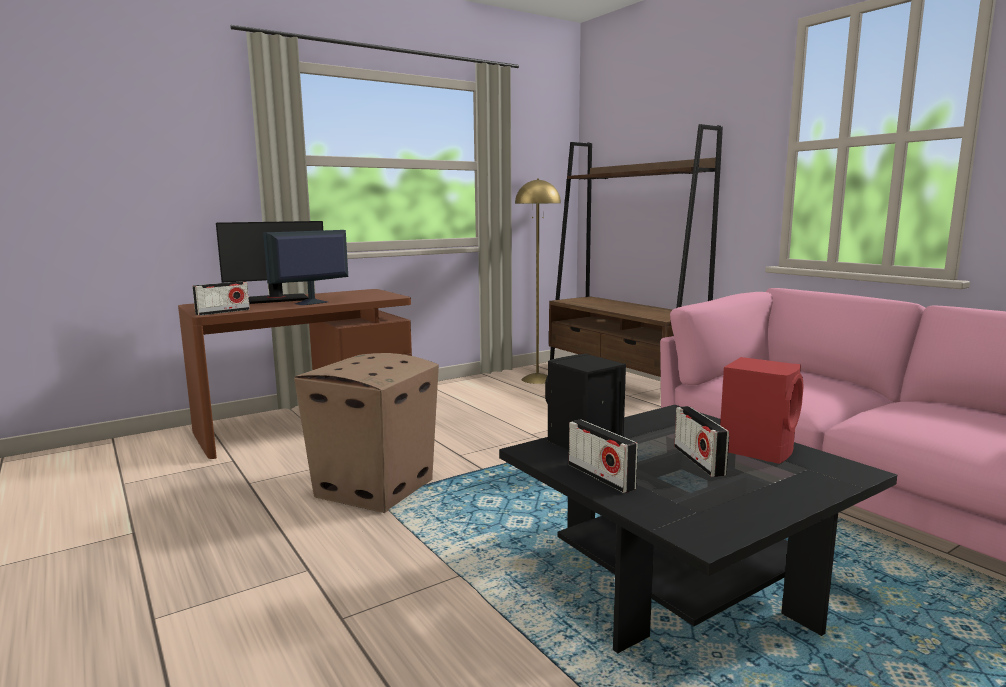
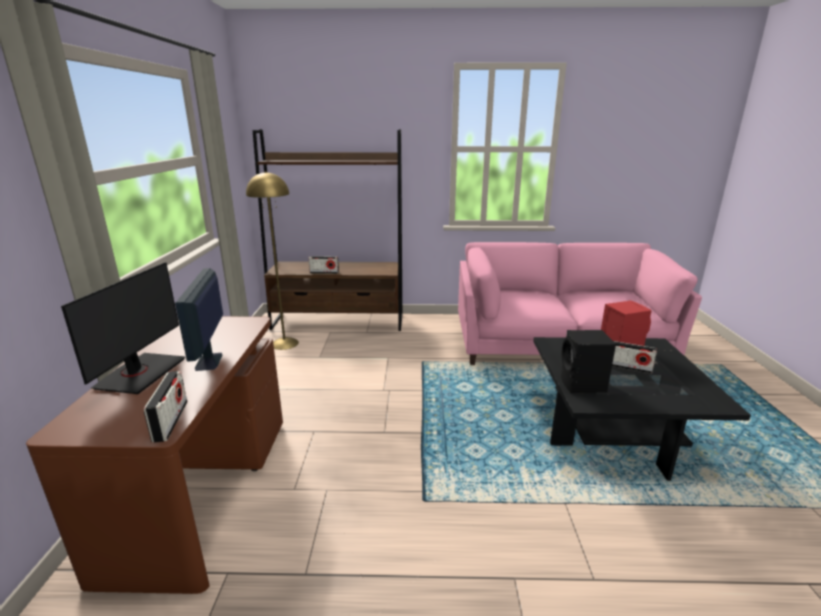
camera: 55 degrees left, 10 degrees up
cardboard box [294,353,439,513] -> none
radio [569,420,638,493] -> radio moved to [308,256,339,274]

